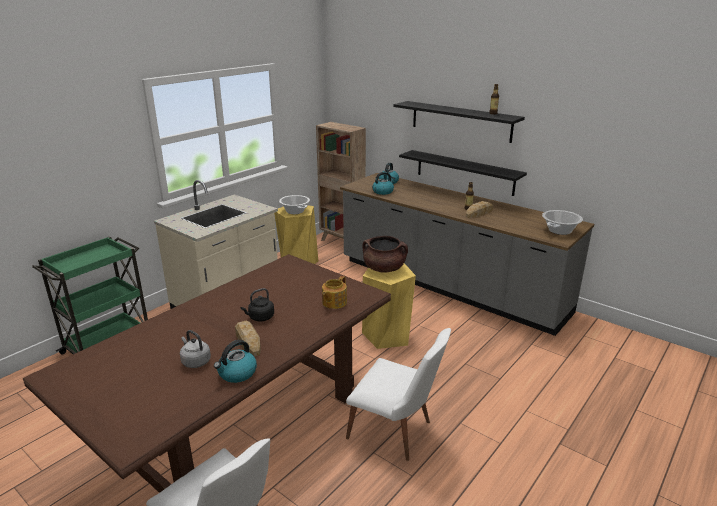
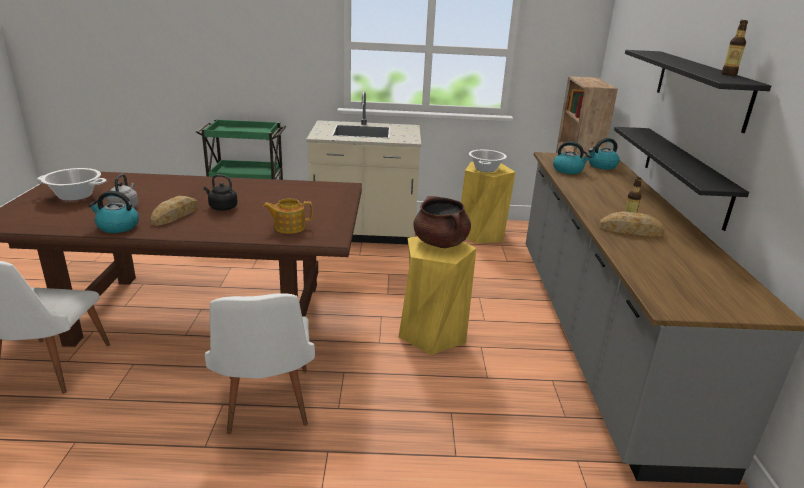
camera: 50 degrees right, 0 degrees up
cooking pot [542,210,583,235] -> cooking pot moved to [37,168,107,201]

